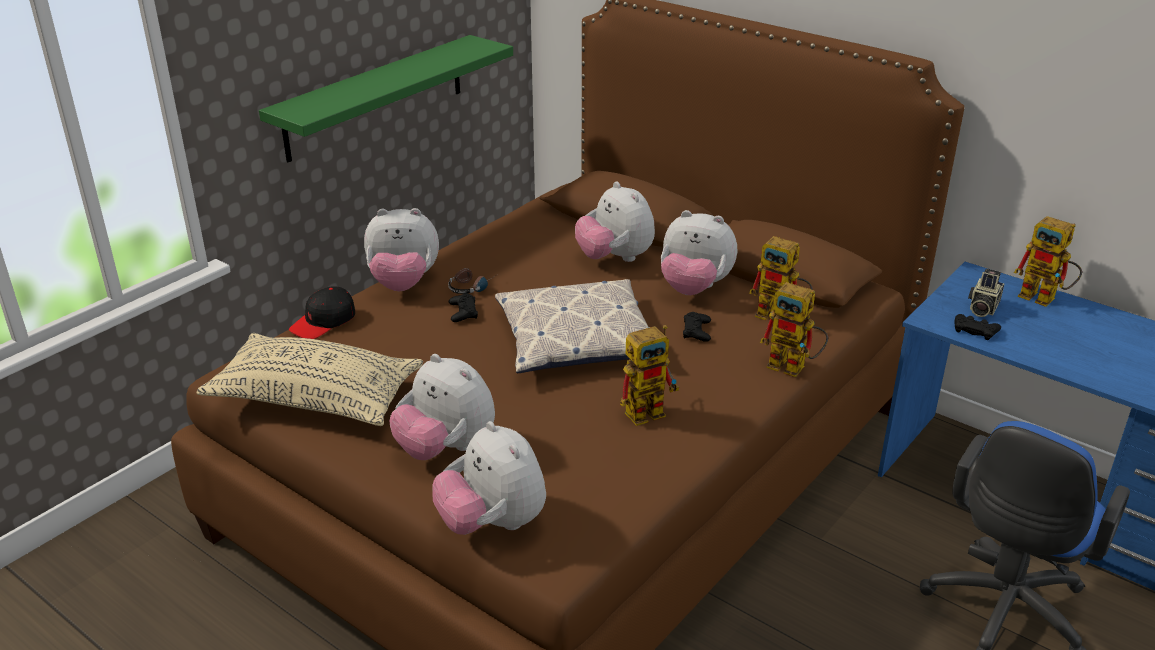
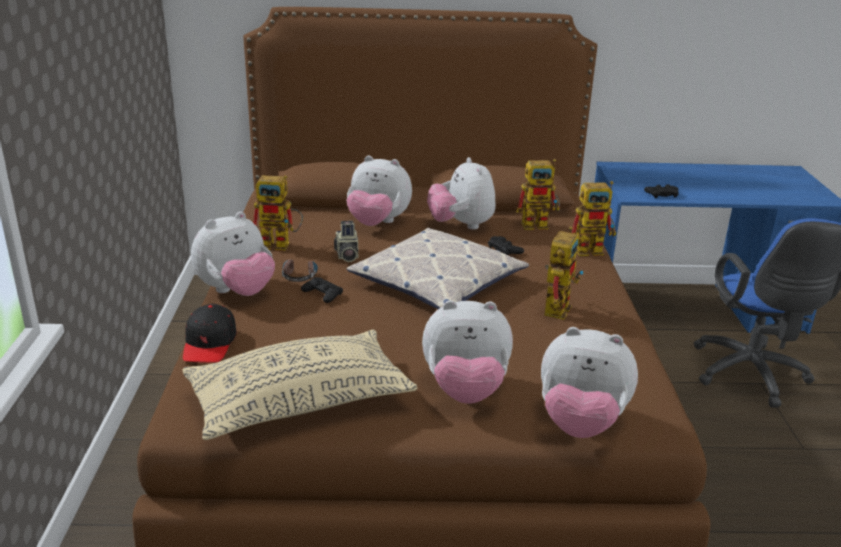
camera: 40 degrees left, 5 degrees down
green shelf [259,35,513,162] -> none
plush toy [661,210,737,295] -> plush toy turned 90 degrees clockwise [427,157,496,230]
camera [968,269,1005,317] -> camera moved to [334,221,358,262]
toy robot [1014,216,1082,307] -> toy robot moved to [253,175,303,251]

